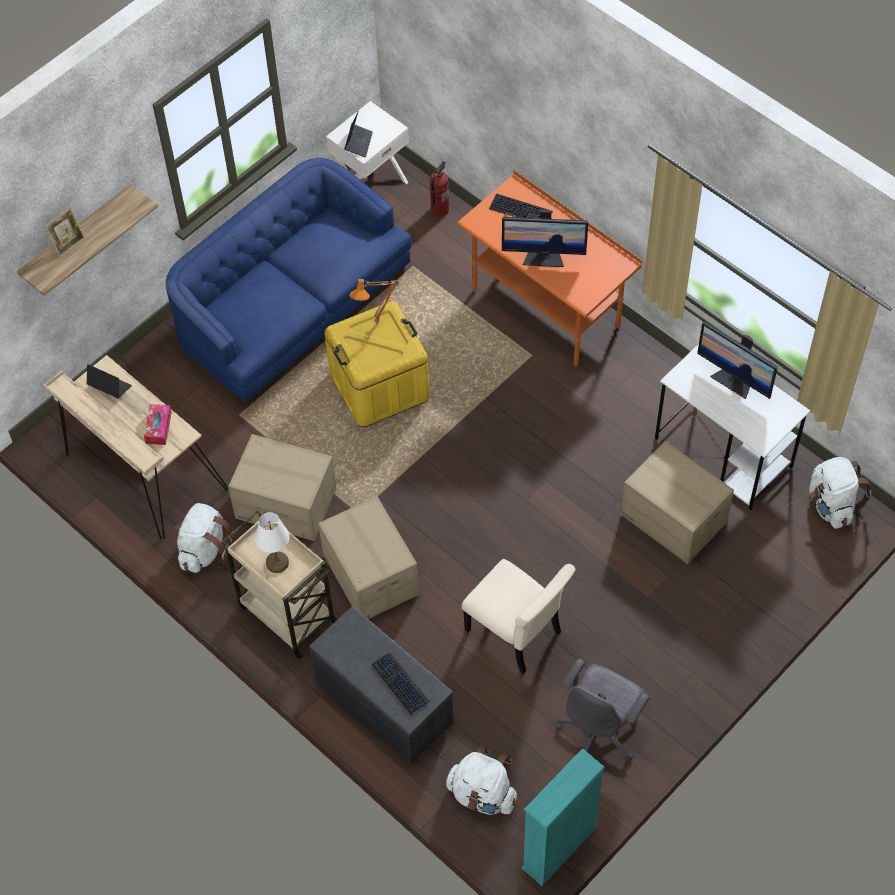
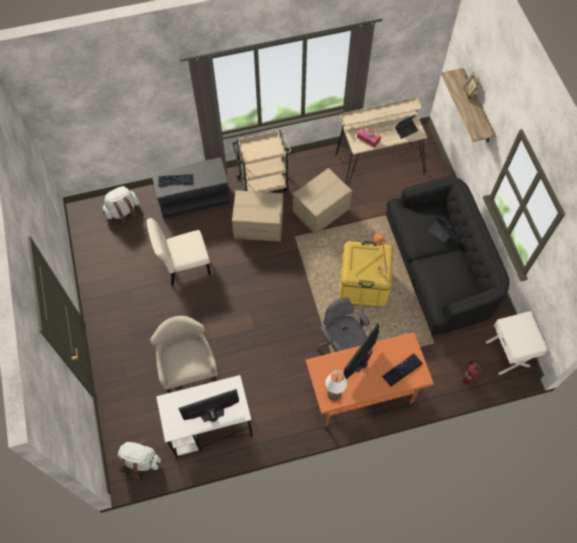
camera: 120 degrees right, 5 degrees up
blue sofa [166,158,412,406] -> black sofa [386,177,509,336]
white backpack [175,503,237,573] -> none
white table lamp [255,512,289,573] -> white table lamp moved to [325,370,347,400]
laptop [344,112,373,157] -> laptop moved to [428,216,454,243]
turquoise bookcase [521,748,605,886] -> none
grey office chair [556,658,650,762] -> grey office chair moved to [318,297,370,352]
cardboard box [621,441,734,564] -> beige stool [150,316,218,393]

